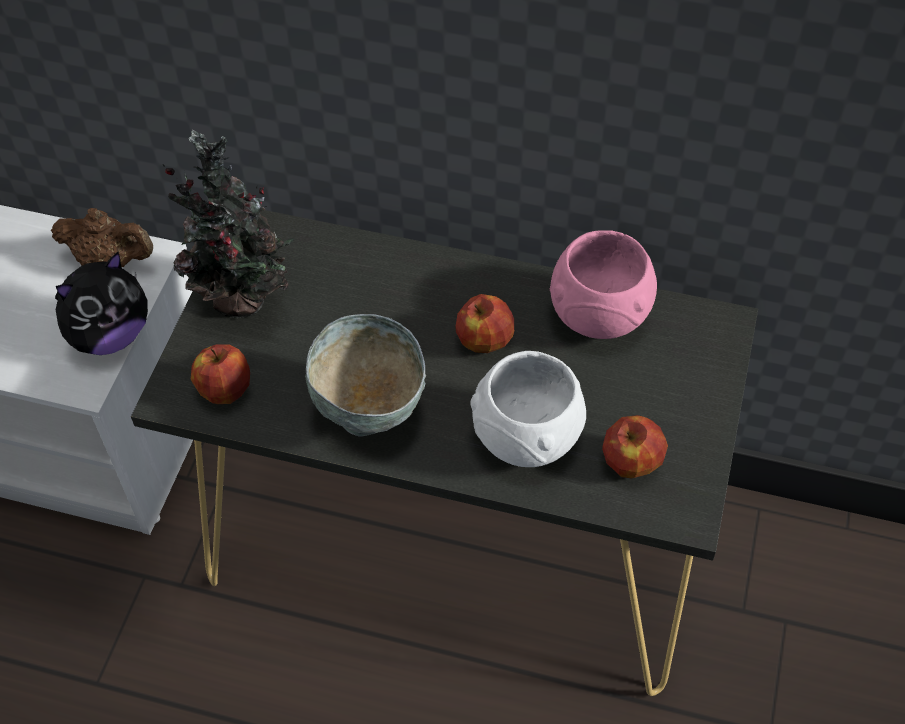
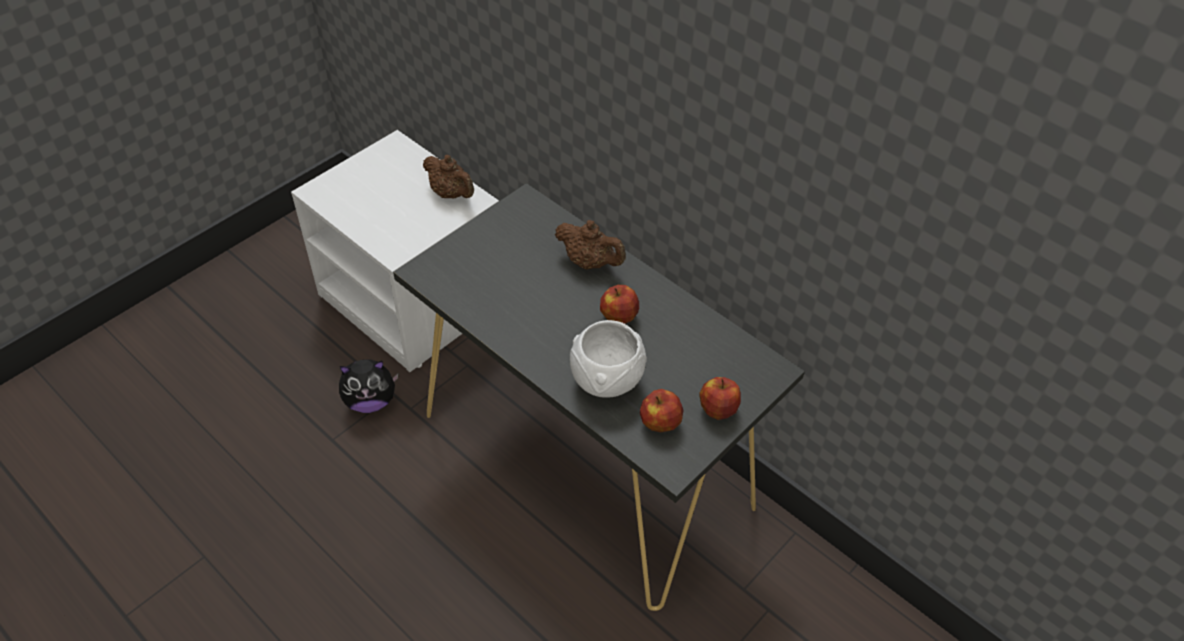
camera: 25 degrees right, 5 degrees down
plush toy [55,252,148,355] -> plush toy moved to [339,360,399,413]
potted plant [163,130,295,318] -> none
apple [191,345,250,404] -> apple moved to [700,377,741,420]
grey bowl [305,314,426,437] -> none
pink bowl [550,230,657,339] -> none
none -> brown teapot [555,220,626,269]

